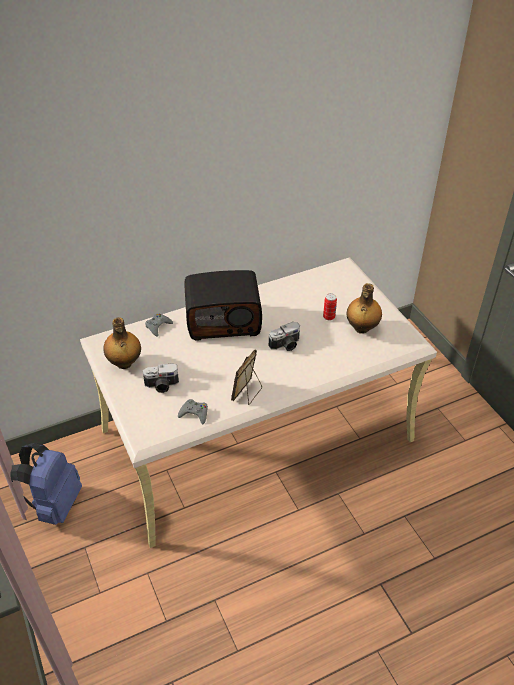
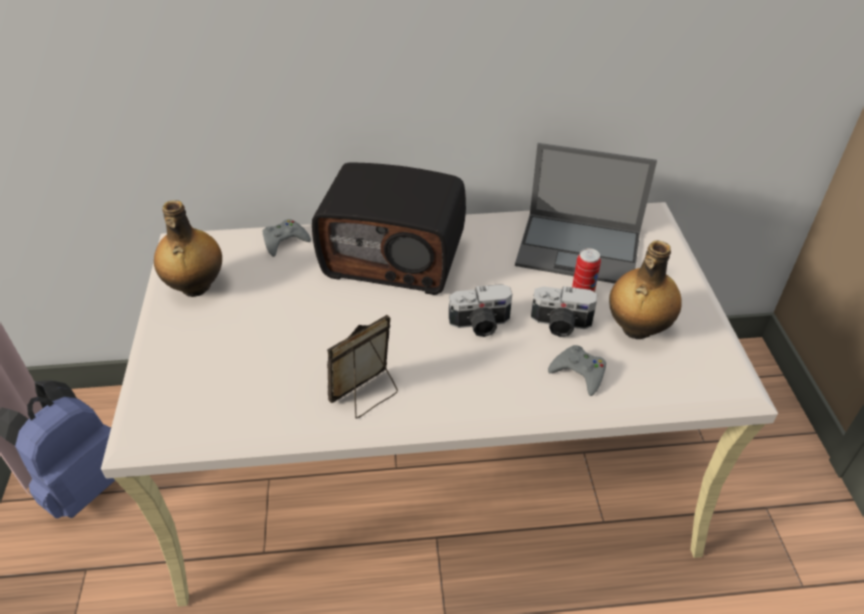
camera: 20 degrees right, 0 degrees up
camera [143,363,179,393] -> camera moved to [531,286,597,337]
grey game controller [178,399,208,424] -> grey game controller moved to [548,345,606,396]
none -> laptop [515,143,657,284]

